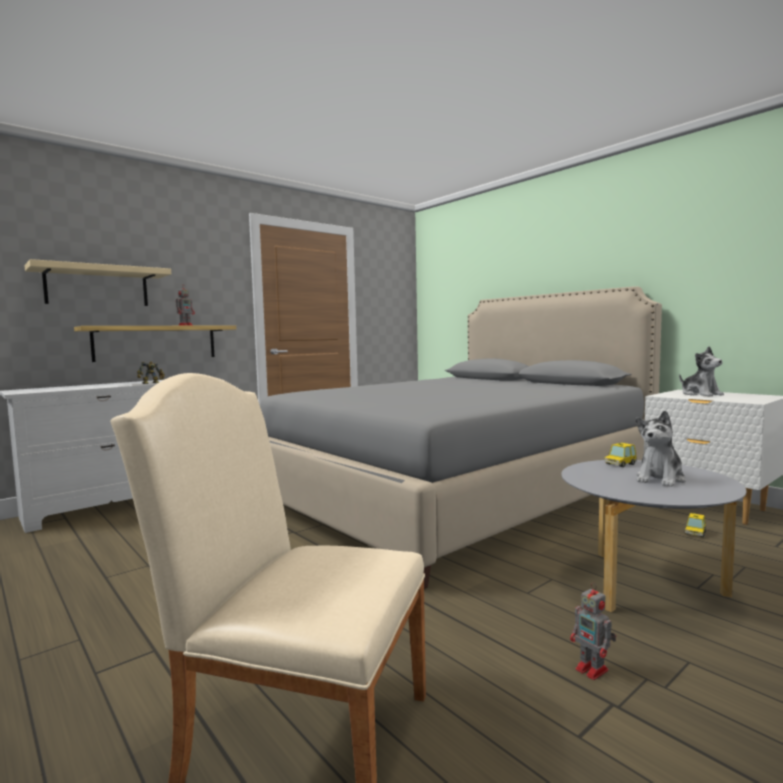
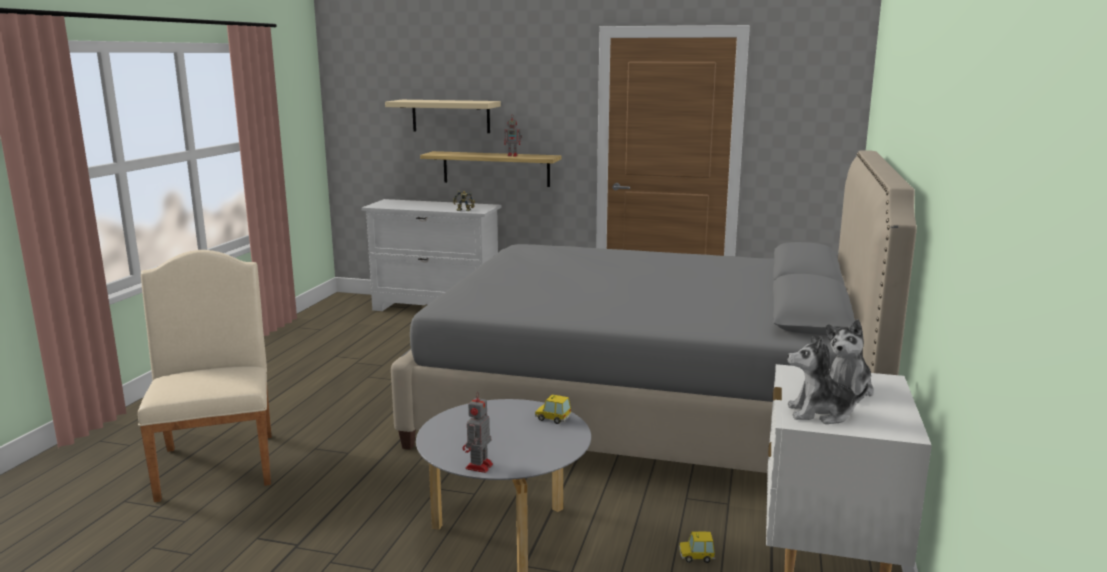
camera: 55 degrees right, 10 degrees up
toy robot [570,582,616,680] -> toy robot moved to [463,393,493,473]
plush toy [636,410,686,487] -> plush toy moved to [787,336,869,424]

